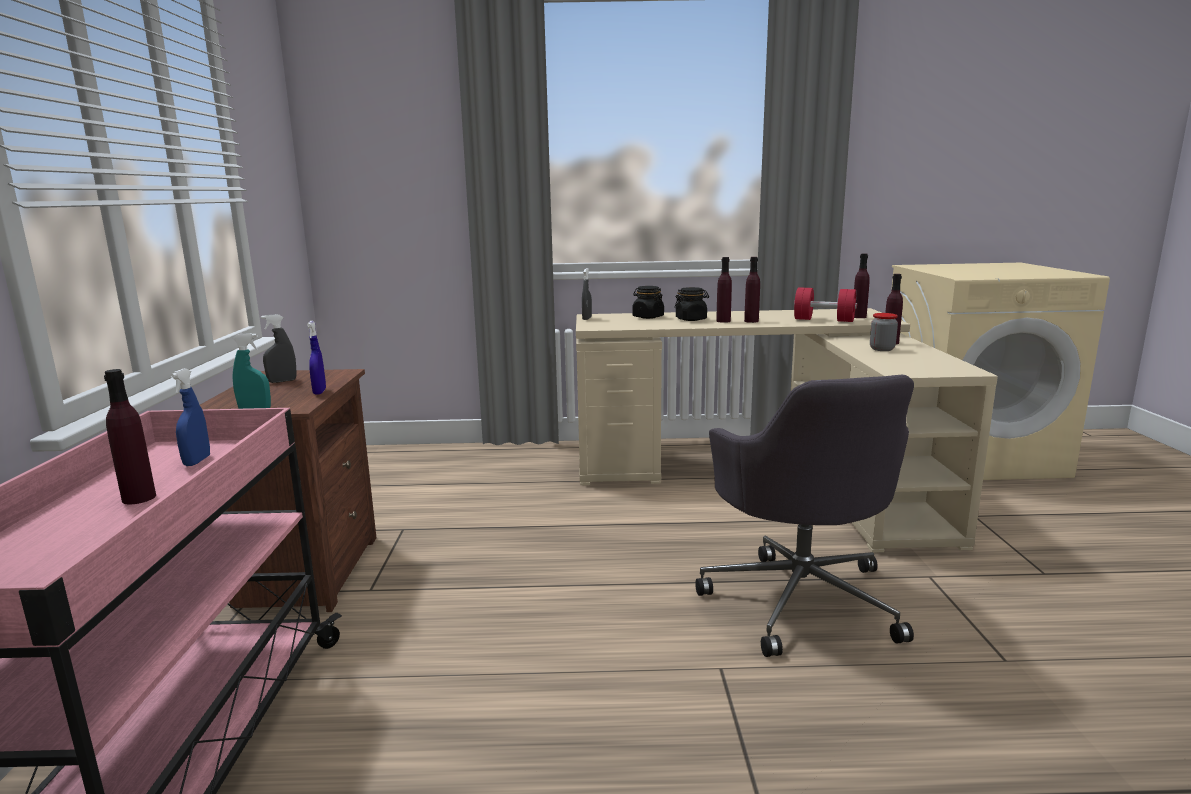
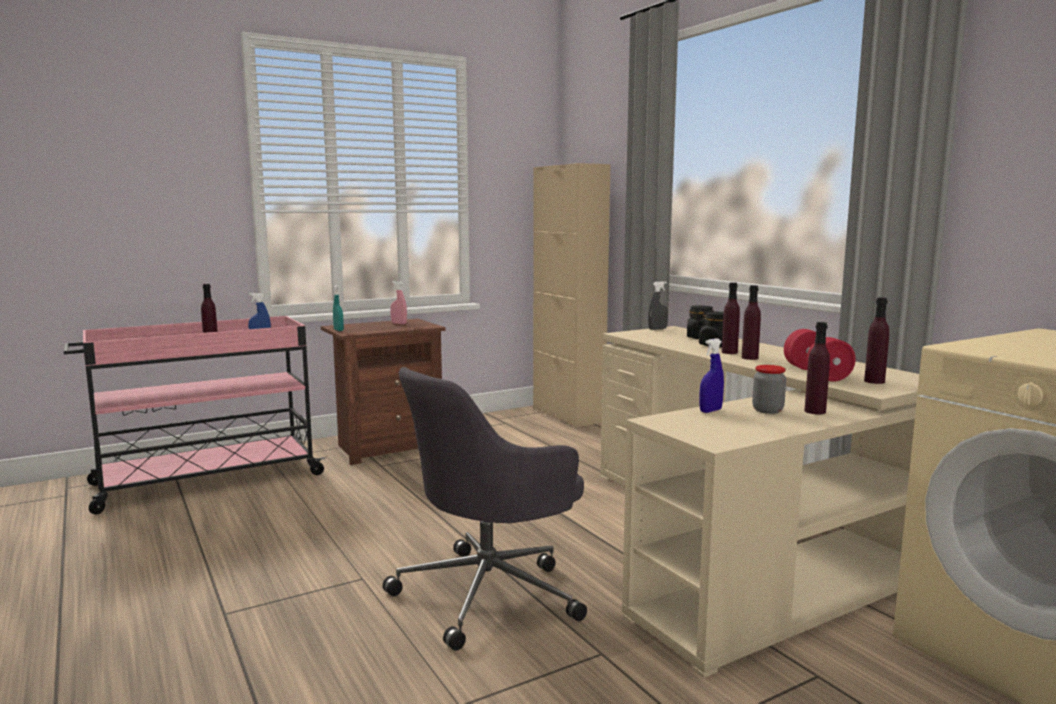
camera: 60 degrees right, 5 degrees down
grey spray bottle [261,314,296,383] -> pink spray bottle [390,281,407,324]
blue spray bottle [307,321,326,395] -> blue spray bottle moved to [699,338,724,413]
none -> beige cabinet [533,163,610,427]

